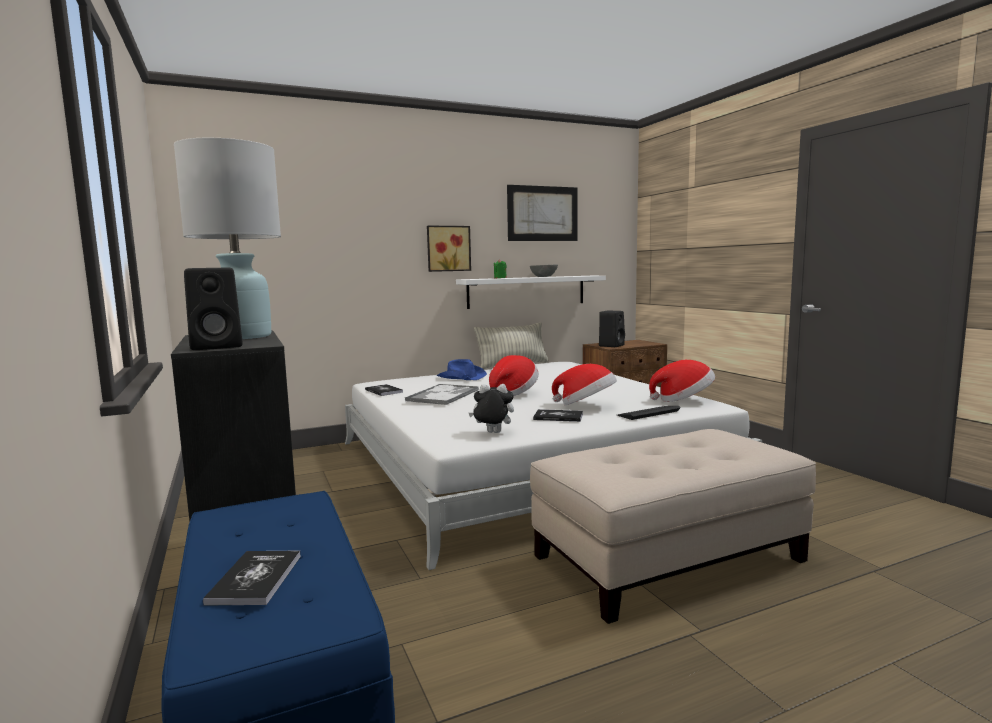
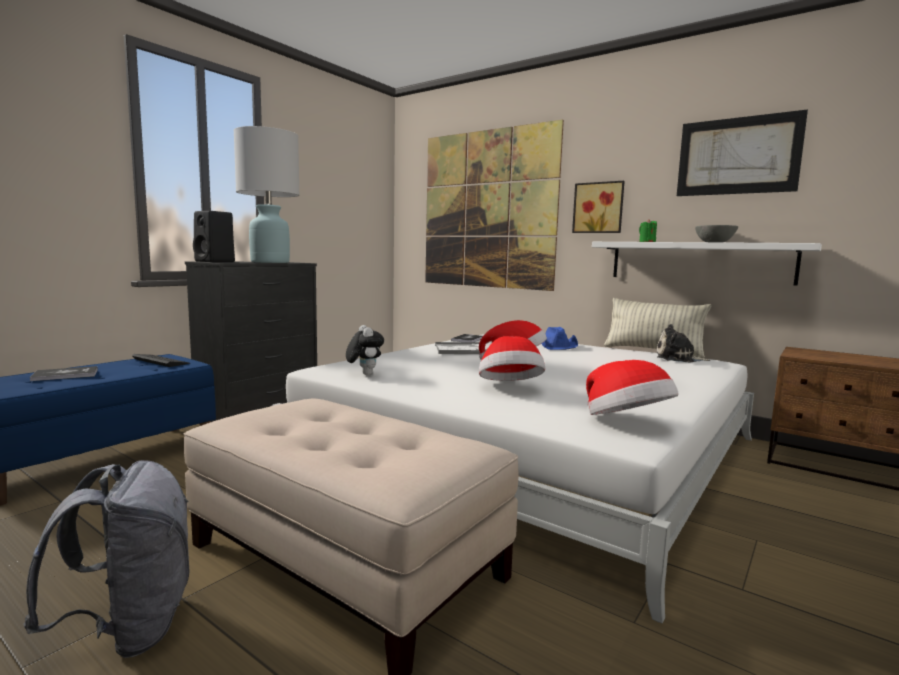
camera: 60 degrees right, 0 degrees up
book [533,409,583,422] -> none
black speaker [599,311,625,347] -> none
keyboard [617,406,681,420] -> keyboard moved to [132,354,190,367]
none -> grey backpack [23,460,189,658]
none -> picture [425,120,564,291]
none -> plush toy [657,324,710,363]

